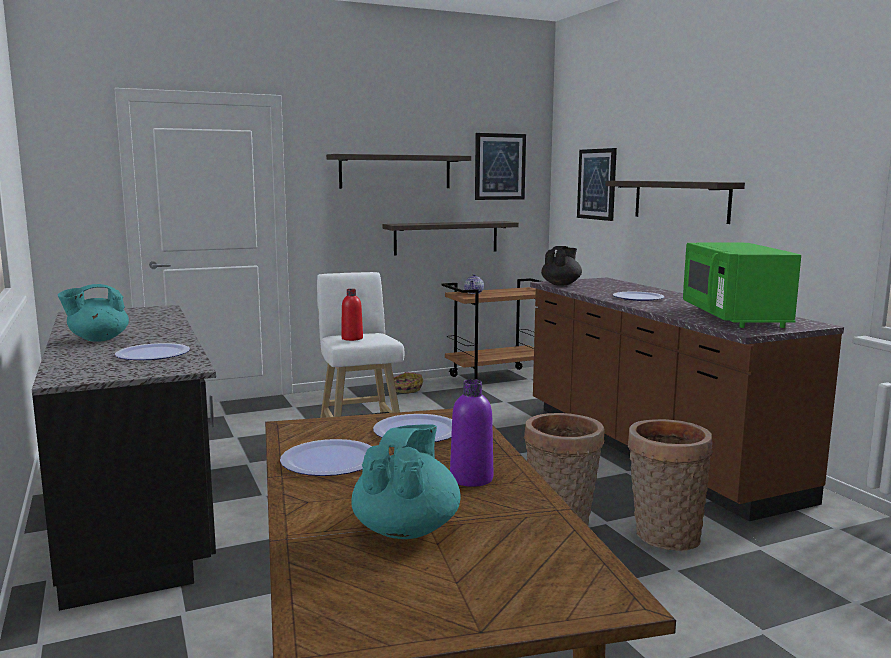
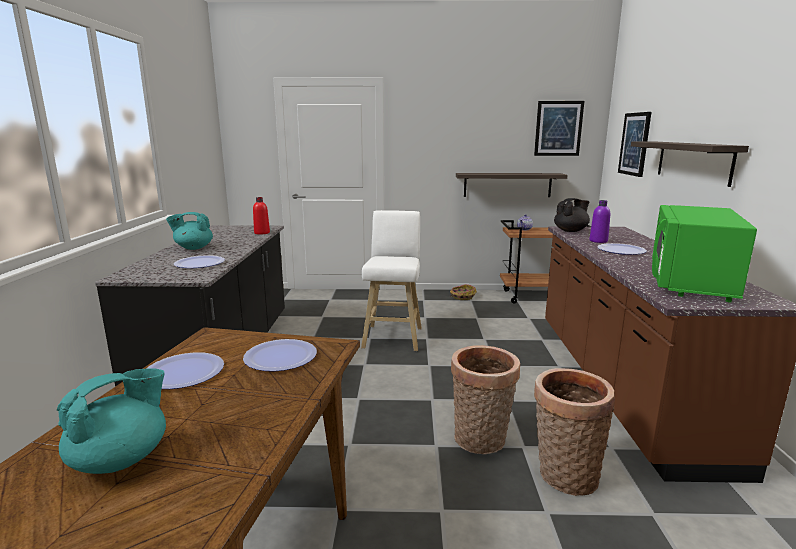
camera: 25 degrees right, 5 degrees up
shelf [326,154,471,189] -> none
red bottle [341,289,363,341] -> red bottle moved to [253,197,270,235]
purple bottle [450,379,493,487] -> purple bottle moved to [589,200,610,243]

